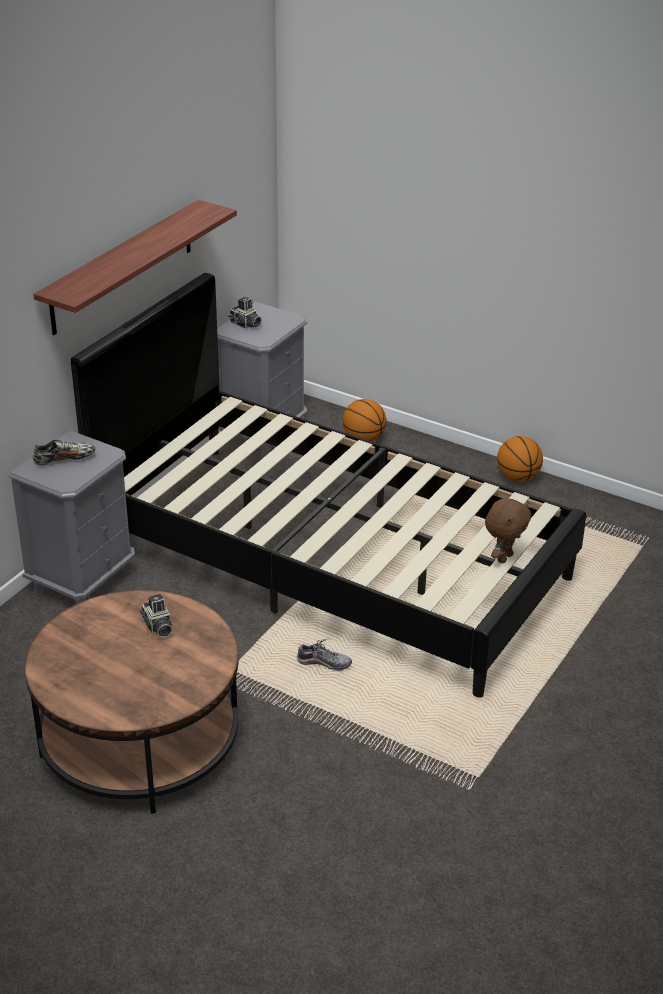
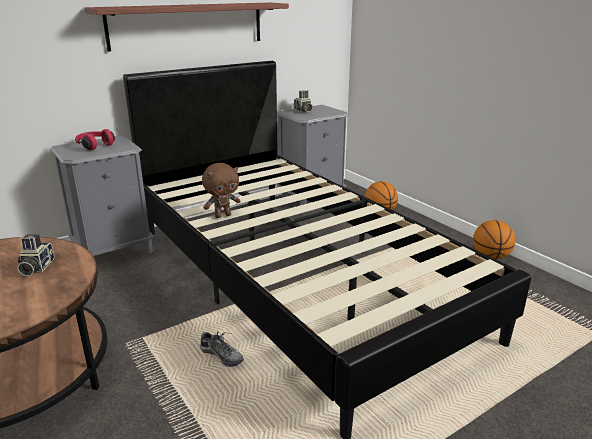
camera: 25 degrees right, 10 degrees down
shoe [32,439,95,465] -> red headphones [75,129,115,150]
brown plush toy [485,498,531,563] -> brown plush toy moved to [202,163,241,218]

